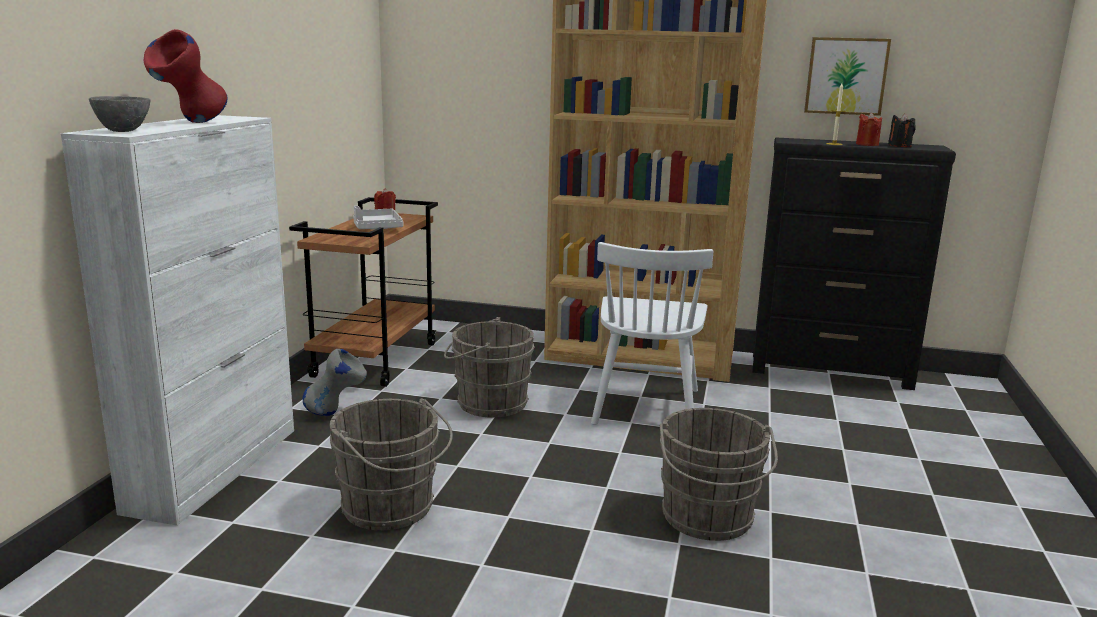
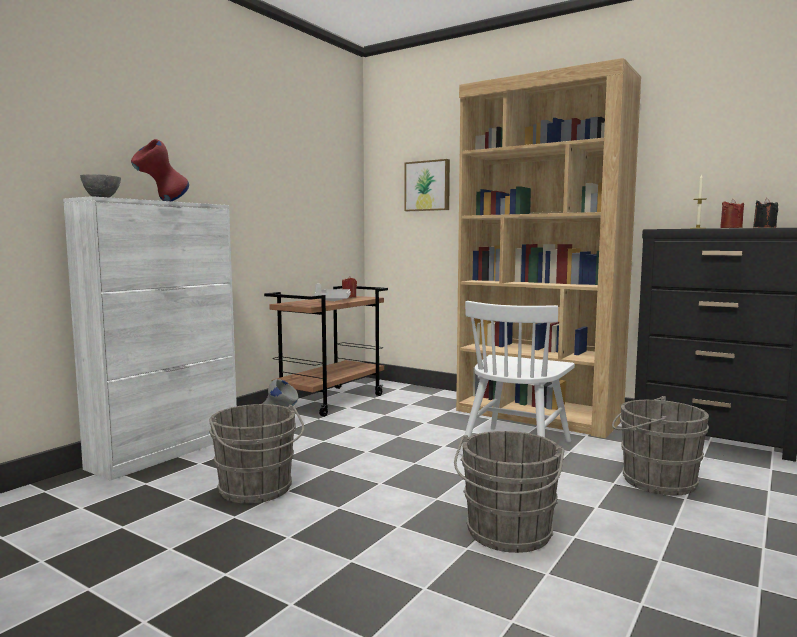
camera: 20 degrees right, 10 degrees down
grey bucket [444,317,535,418] -> grey bucket moved to [612,396,709,495]
picture [804,37,891,116] -> picture moved to [404,159,450,211]

